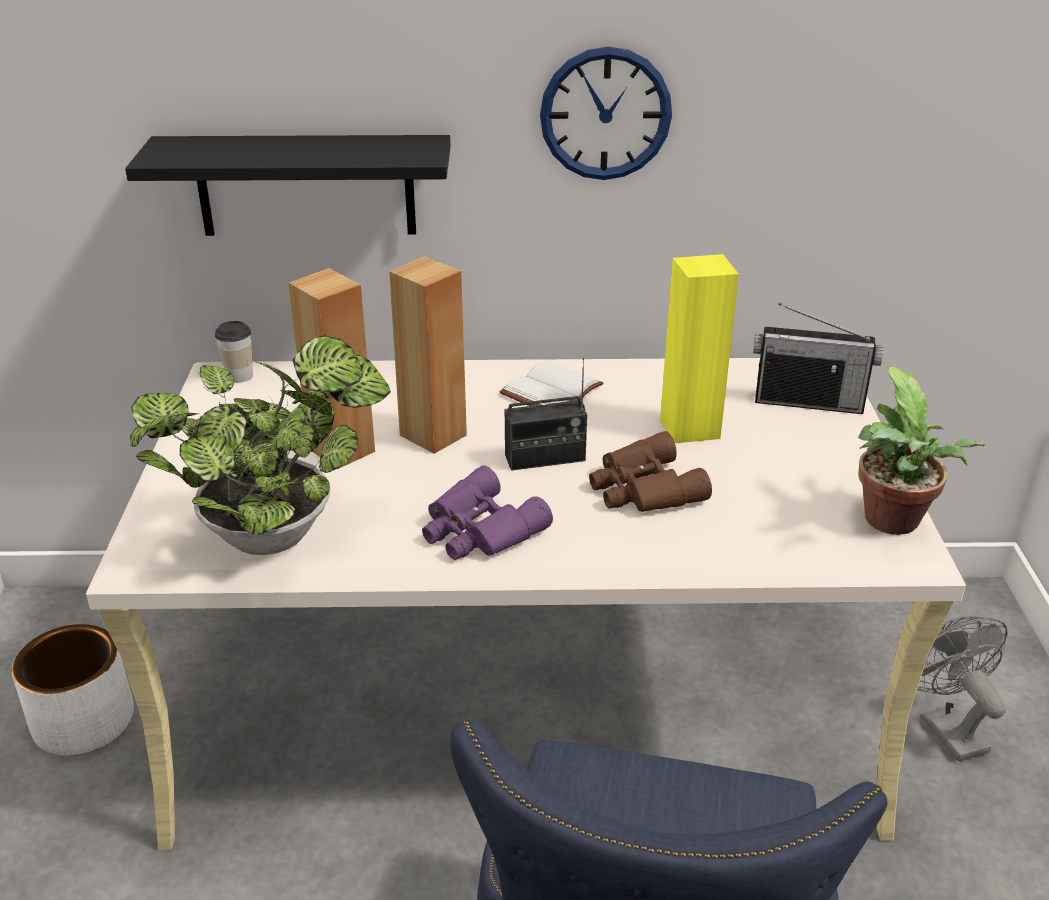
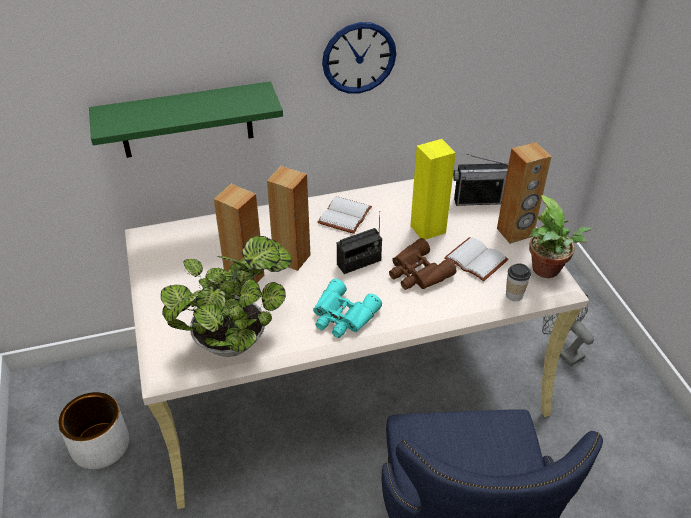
camera: 15 degrees left, 10 degrees up
black shelf [125,135,451,236] -> green shelf [89,81,283,158]
cup [215,321,253,383] -> cup moved to [506,263,531,301]
purple binoculars [422,465,553,560] -> turquoise binoculars [313,279,382,338]
none -> white book [444,237,508,281]
none -> brown speaker [497,142,552,244]

